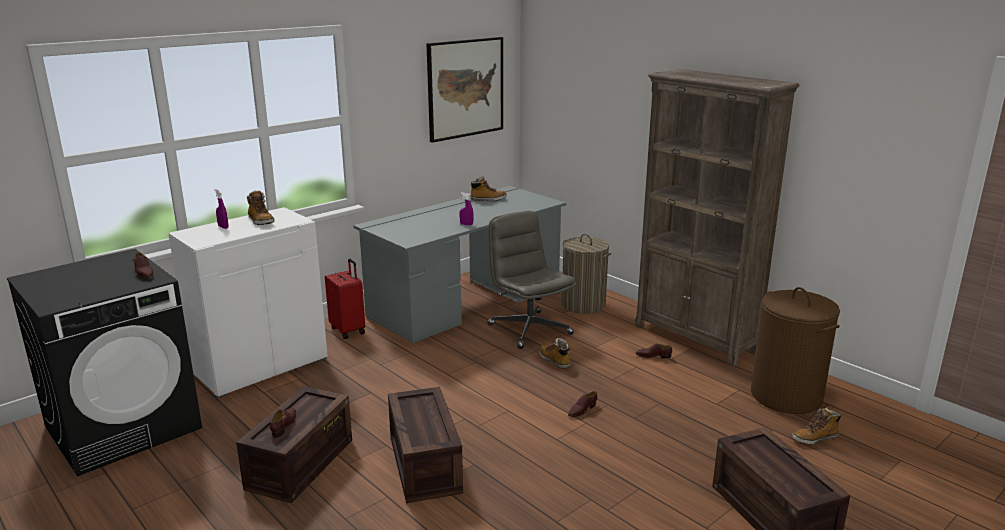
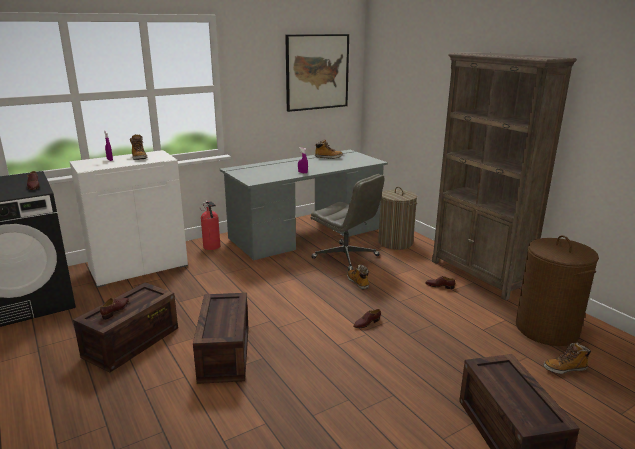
camera: 10 degrees right, 0 degrees up
red suitcase [325,259,365,339] -> fire extinguisher [200,201,220,250]
grey office chair [487,211,576,349] -> grey office chair turned 150 degrees clockwise [311,174,385,271]

